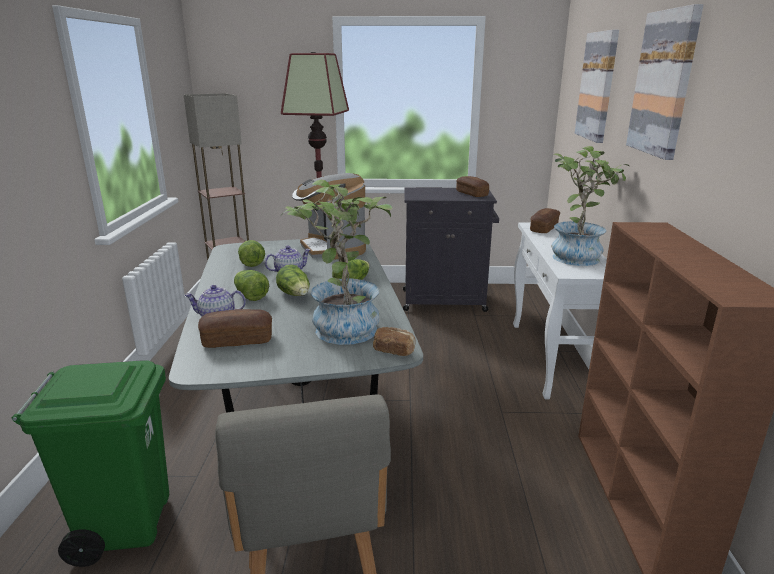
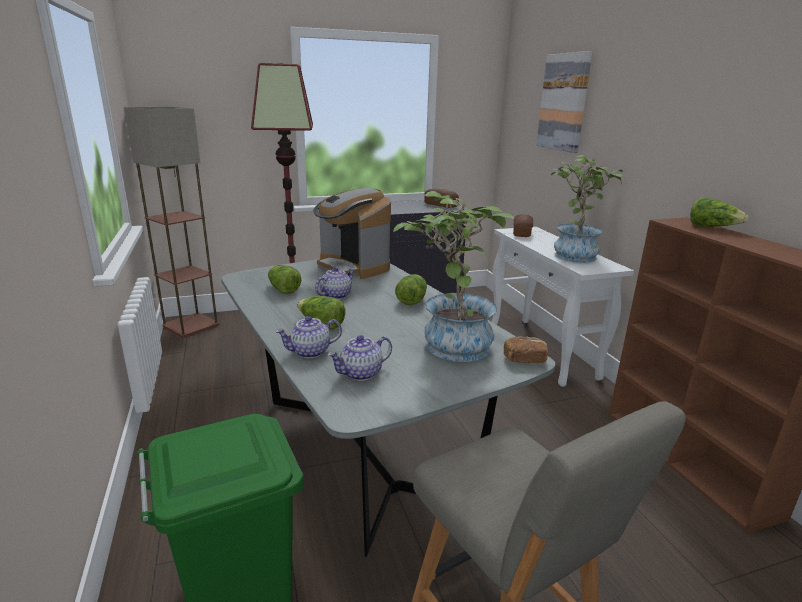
camera: 20 degrees left, 0 degrees up
bread [198,309,272,348] -> teapot [327,335,392,381]
lettuce [276,264,310,296] -> lettuce moved to [690,197,749,227]
picture [626,4,704,160] -> none

